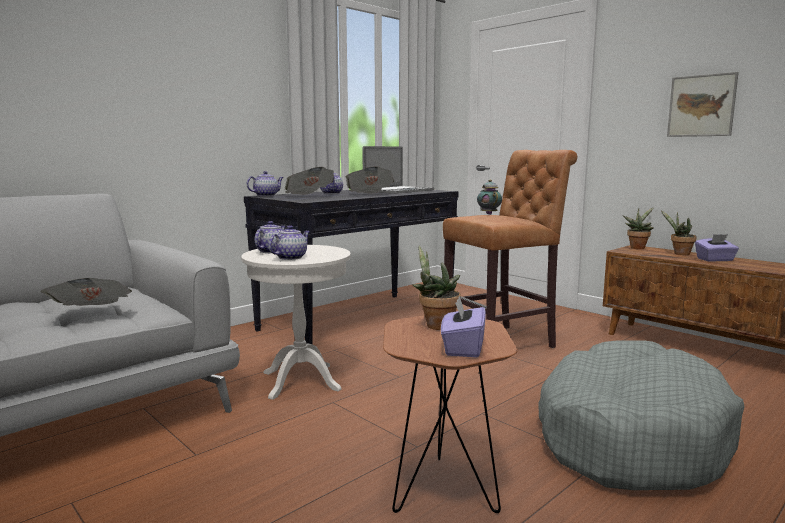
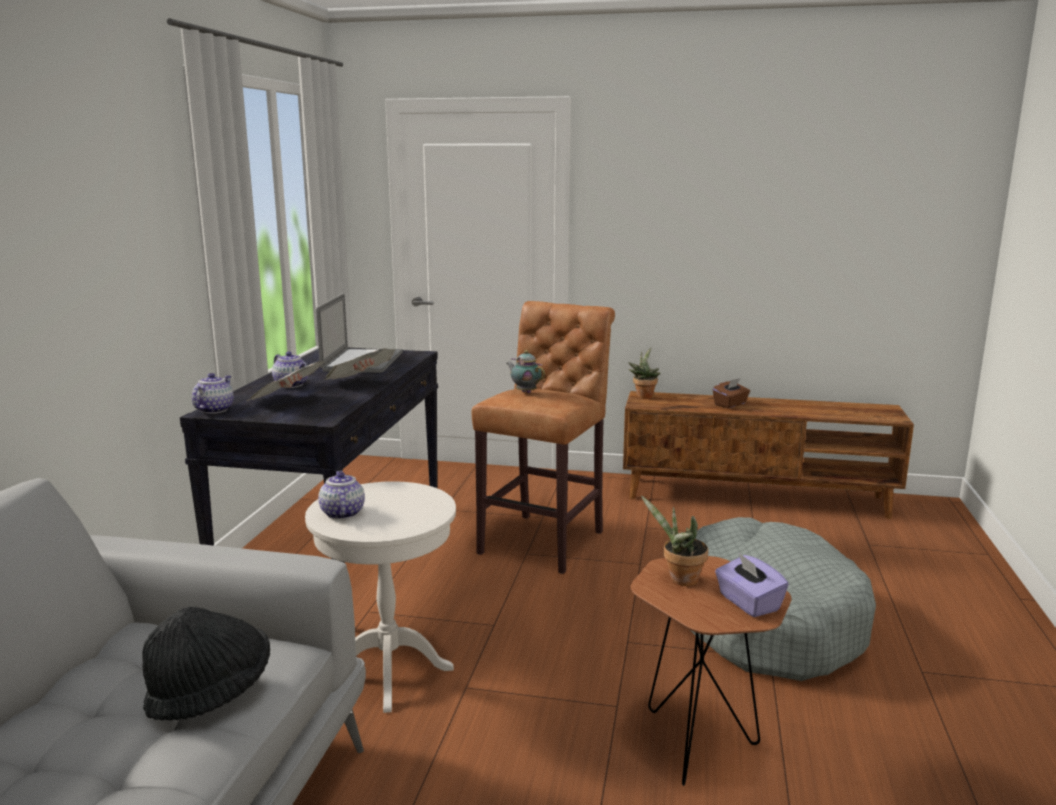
camera: 35 degrees left, 5 degrees up
newspaper [40,278,132,306] -> black hat [142,607,270,721]
teapot [268,225,310,260] -> none
potted plant [661,211,697,255] -> none
picture [667,72,739,137] -> none
purple tissue box [695,234,739,262] -> brown tissue box [713,378,750,409]

